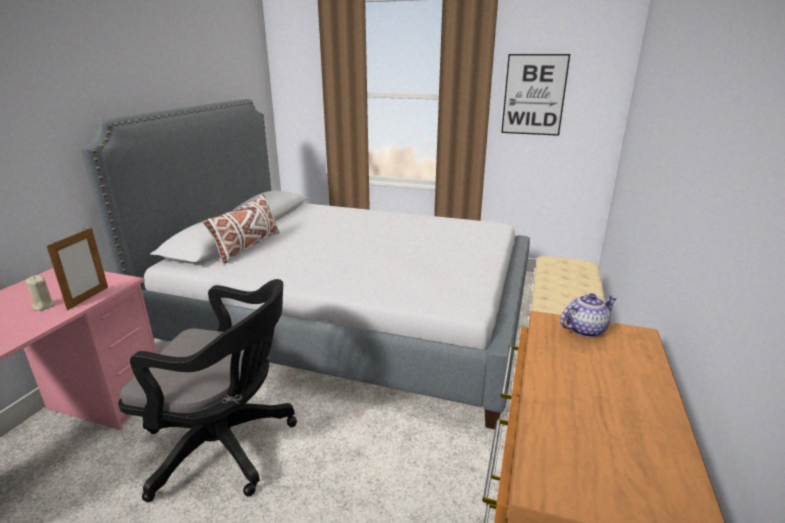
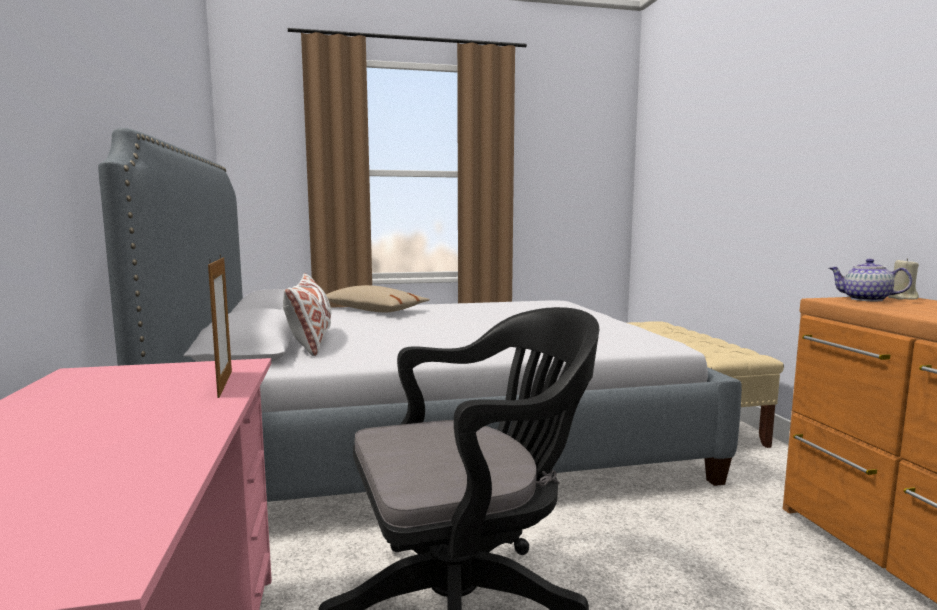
camera: 30 degrees left, 15 degrees down
beige candle [26,275,55,311] -> beige candle moved to [888,258,919,300]
picture [501,54,570,136] -> none
teapot [560,293,617,337] -> teapot turned 90 degrees counterclockwise [829,259,912,301]
none -> beige pillow [326,285,430,312]

